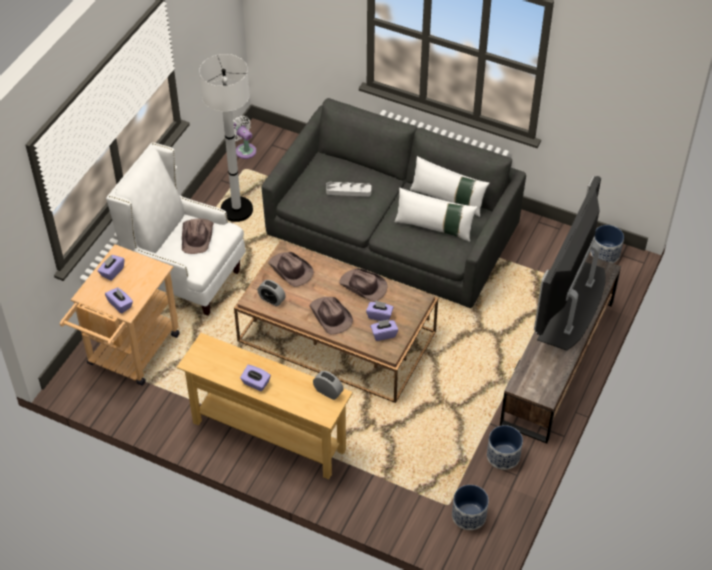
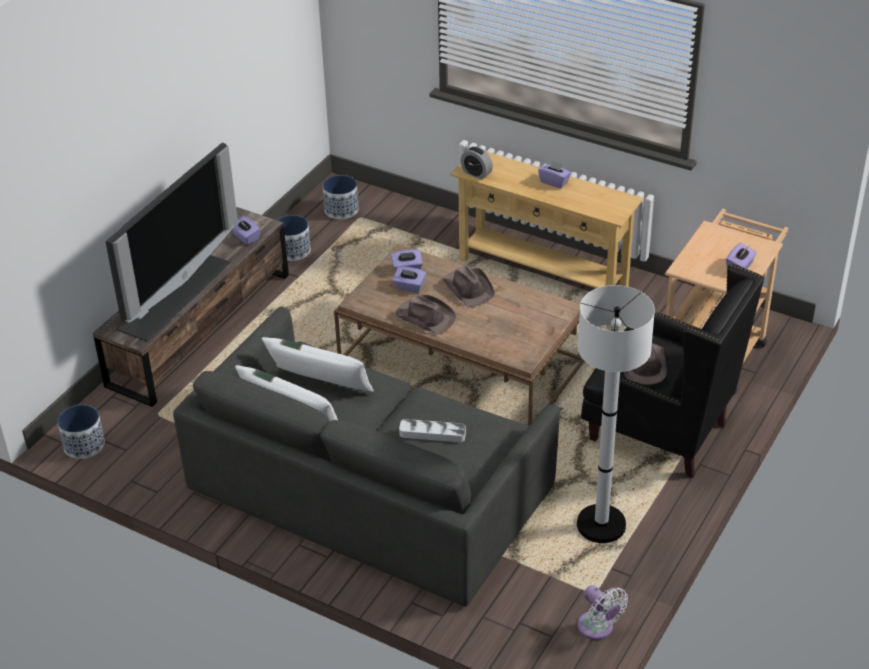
camera: 175 degrees left, 10 degrees down
purple tissue box [105,287,133,314] -> purple tissue box moved to [232,216,260,245]
white armchair [106,143,246,316] -> black armchair [581,264,764,478]
alarm clock [257,280,286,307] -> none
brown hat [268,252,314,287] -> none

